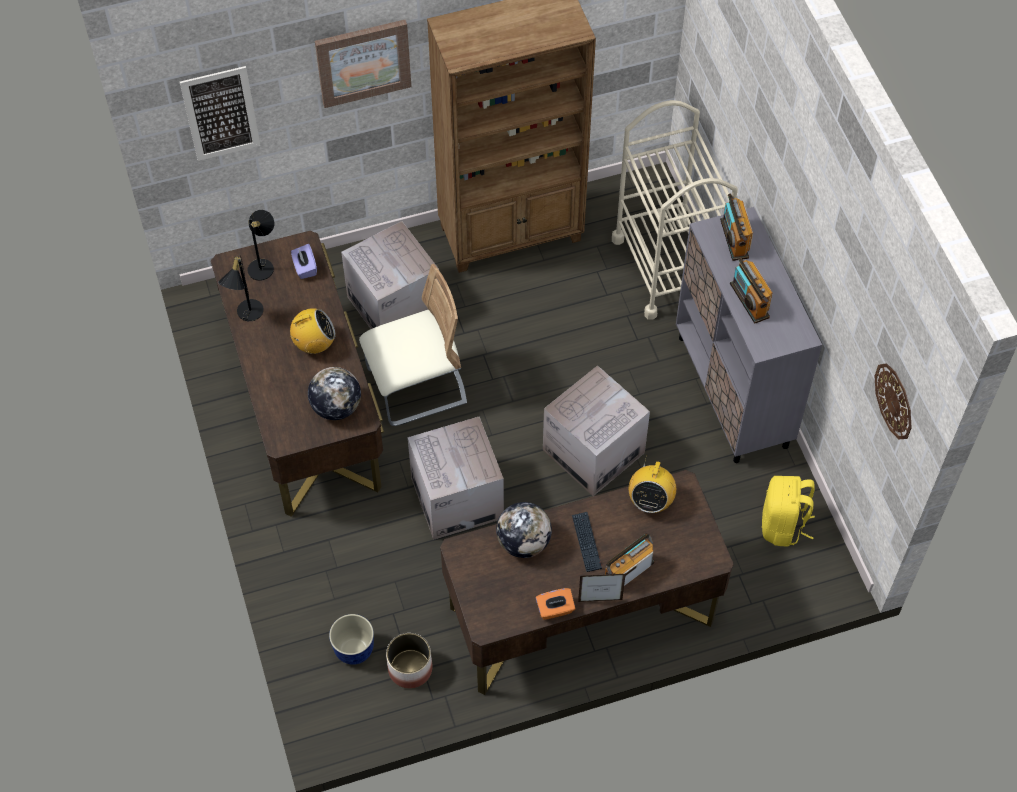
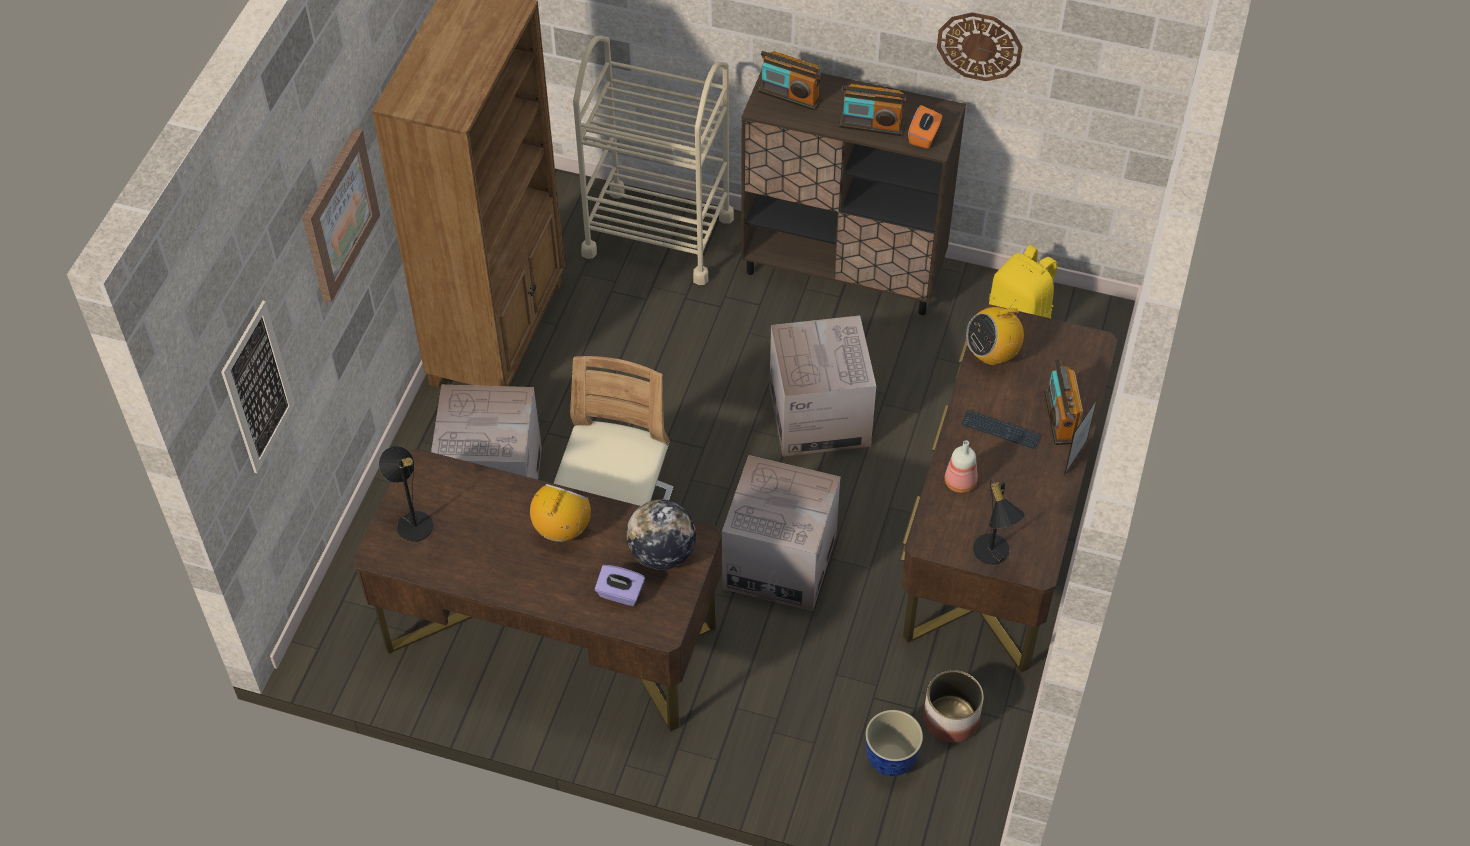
camera: 55 degrees left, 5 degrees down
black table lamp [218,254,264,321] -> black table lamp moved to [973,480,1025,565]
purple tissue box [291,244,317,279] -> purple tissue box moved to [595,565,645,606]
globe [496,502,552,558] -> bottle [945,440,978,493]
orange tissue box [536,588,575,620] -> orange tissue box moved to [908,105,942,149]
radio [629,459,676,513] -> radio turned 105 degrees clockwise [966,300,1024,365]
grey cabinet [676,207,822,463] -> brown cabinet [741,70,966,315]
wall clock [874,363,912,439] -> wall clock moved to [937,12,1022,81]

